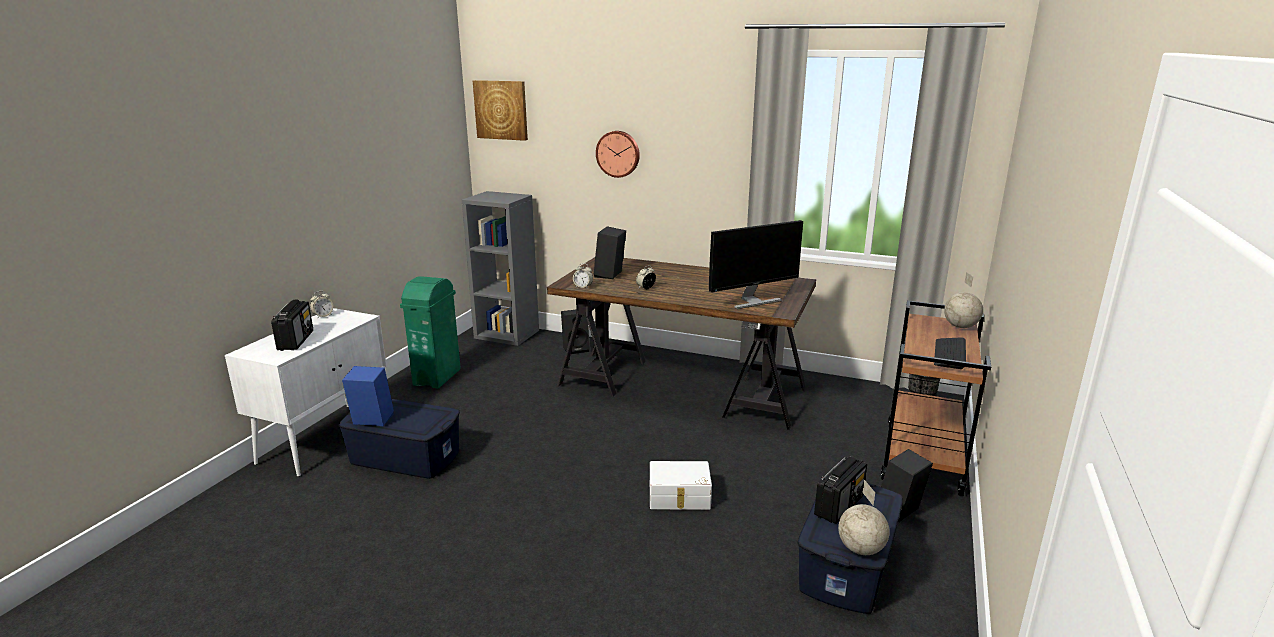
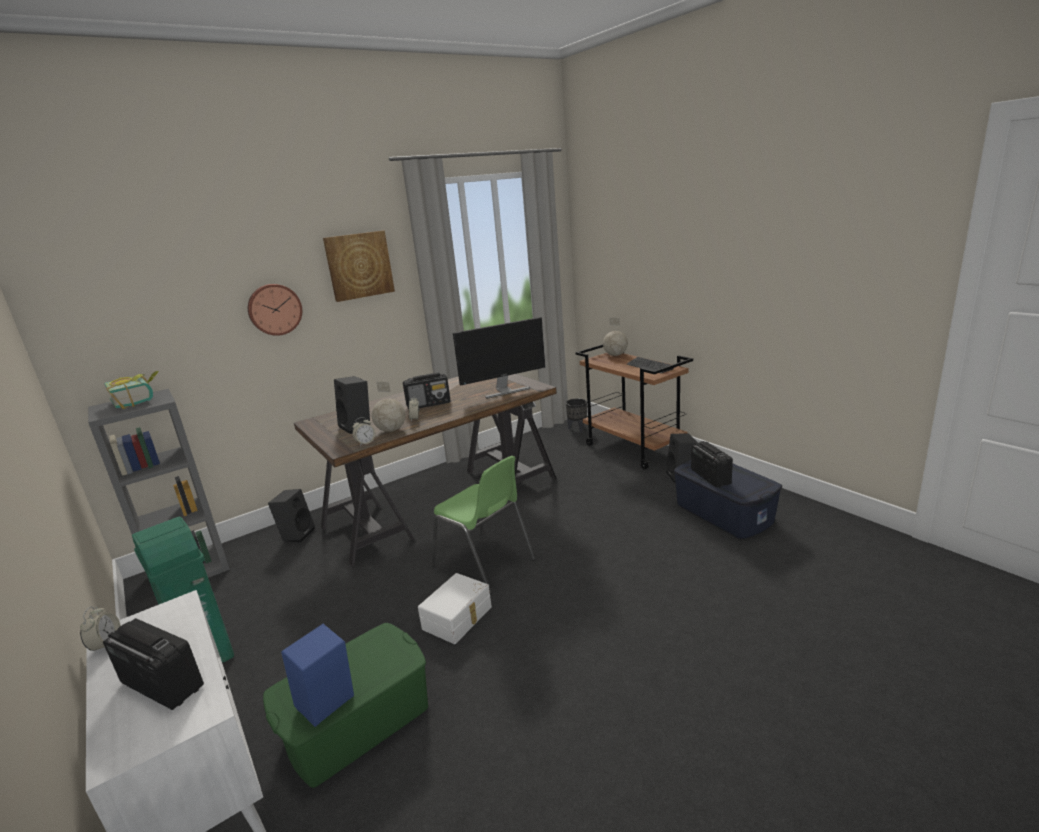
camera: 55 degrees left, 0 degrees up
blue storage box [338,399,460,479] -> green storage box [263,623,428,788]
picture [473,80,528,141] -> picture moved to [323,231,395,302]
white storage box [650,461,712,510] -> white storage box moved to [418,573,492,644]
monitor [709,220,803,309] -> monitor turned 60 degrees clockwise [453,317,545,398]
globe [838,480,890,555] -> globe moved to [372,382,406,432]
none -> book [104,371,159,409]
none -> radio [403,372,450,409]
none -> green chair [431,456,536,594]

